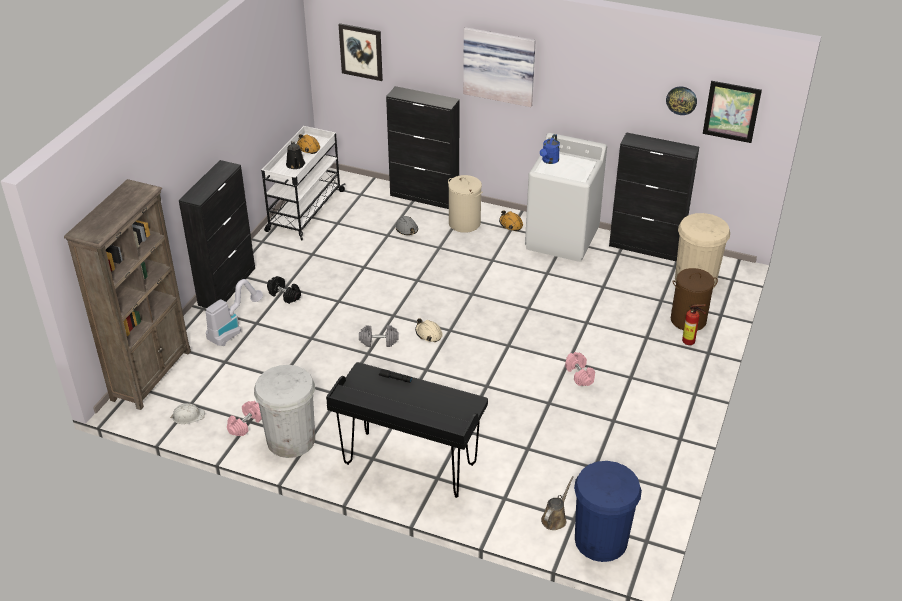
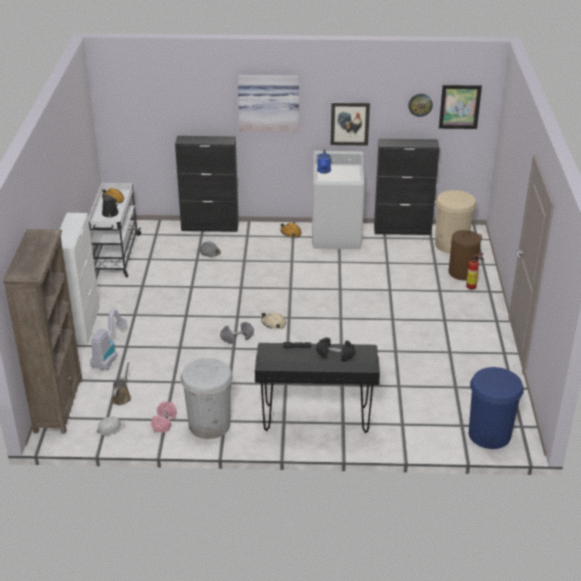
camera: 20 degrees left, 5 degrees down
black cabinet [179,160,255,308] -> white cabinet [60,213,100,345]
black dumbbell [267,276,301,304] -> black dumbbell moved to [316,338,355,362]
picture [338,23,383,81] -> picture moved to [331,102,370,146]
beige laundry basket [448,175,483,233] -> none
brown watering can [541,476,574,530] -> brown watering can moved to [111,362,131,405]
pink dumbbell [565,352,595,386] -> none

